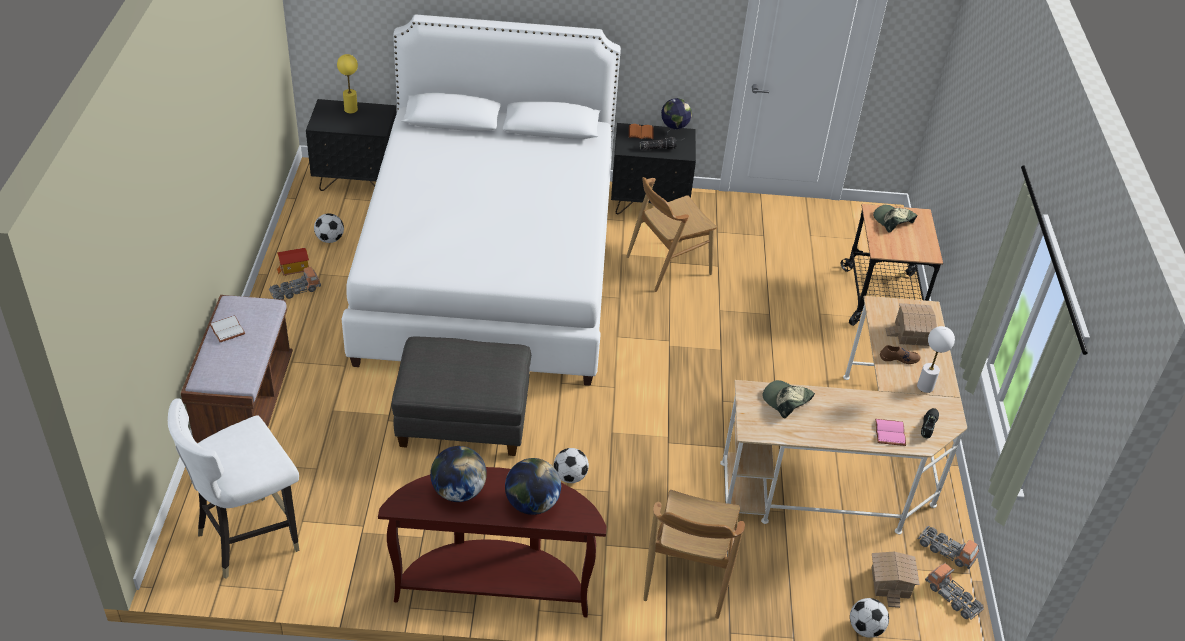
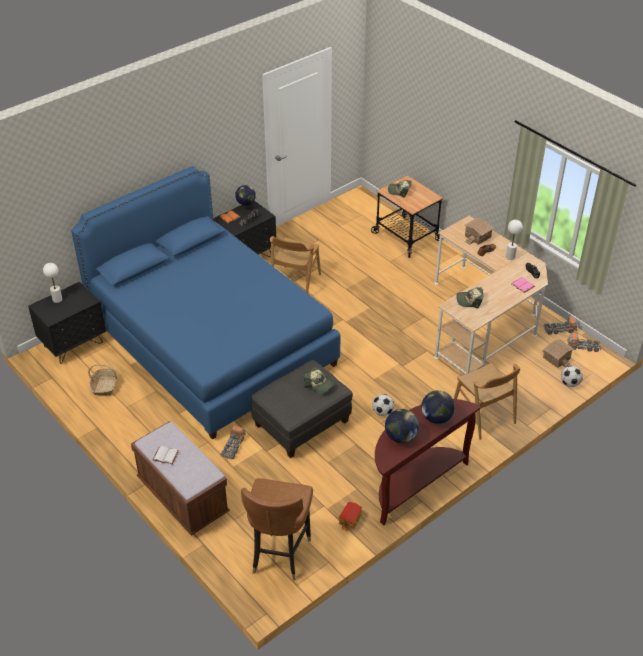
camera: 40 degrees left, 0 degrees up
white chair [168,398,299,579] -> brown chair [241,478,313,581]
toy truck [269,267,321,300] -> toy truck moved to [221,426,246,459]
toy house [277,248,309,276] -> toy house moved to [338,502,362,531]
football [314,213,344,243] -> basket [88,364,118,396]
yellow table lamp [337,54,358,114] -> white table lamp [43,263,62,303]
white bed [342,15,621,386] -> blue bed [71,166,341,440]
none -> cap [304,367,335,394]

